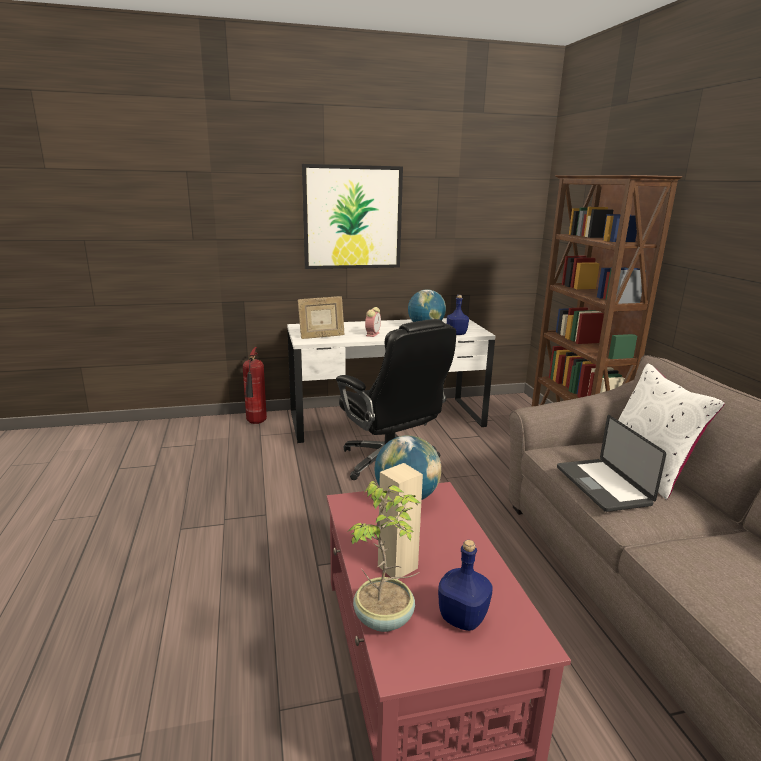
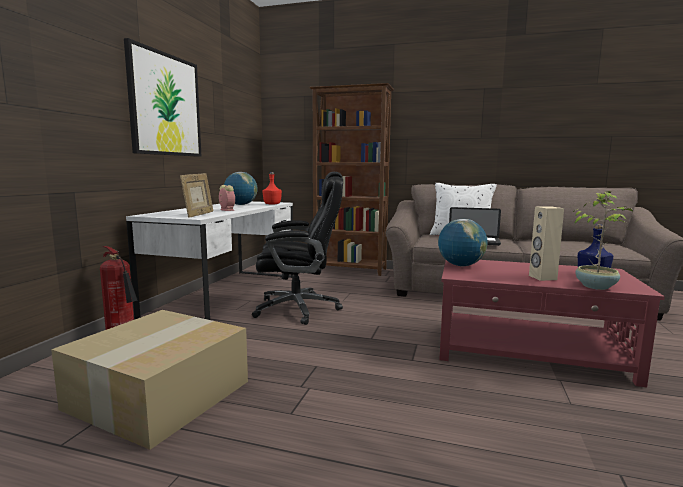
camera: 60 degrees left, 10 degrees down
blue bottle [447,295,469,335] -> red bottle [262,172,282,205]
none -> cardboard box [51,310,248,450]

